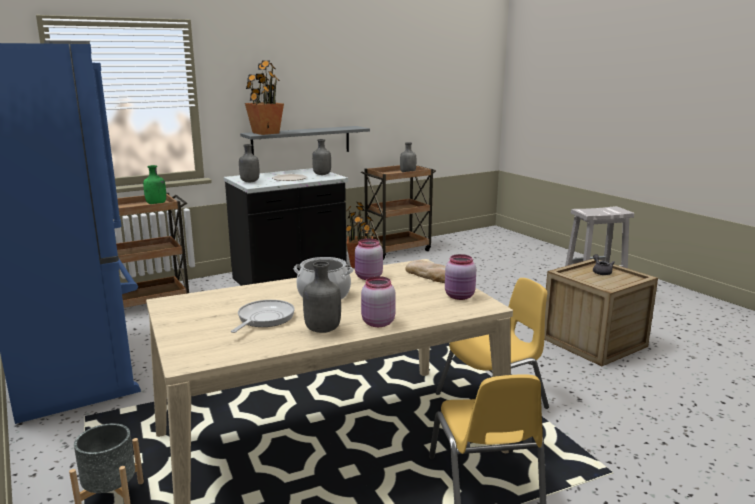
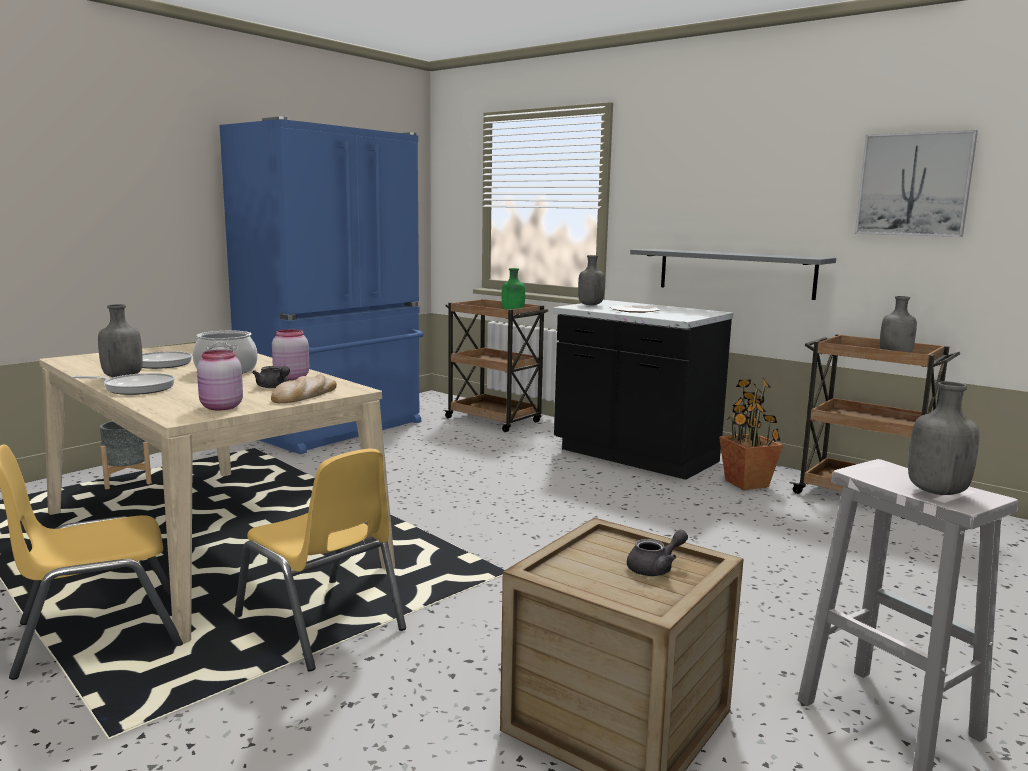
camera: 70 degrees right, 5 degrees down
potted plant [245,60,284,135] -> none
grey bottle [312,139,331,175] -> grey bottle moved to [908,381,979,495]
pink jar [361,276,396,327] -> frying pan [72,373,175,395]
none -> grey teapot [252,366,290,388]
none -> picture [855,130,978,237]

